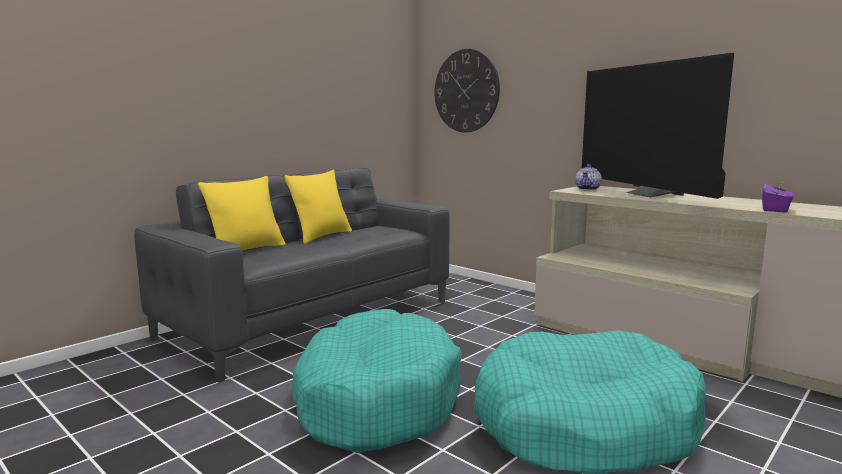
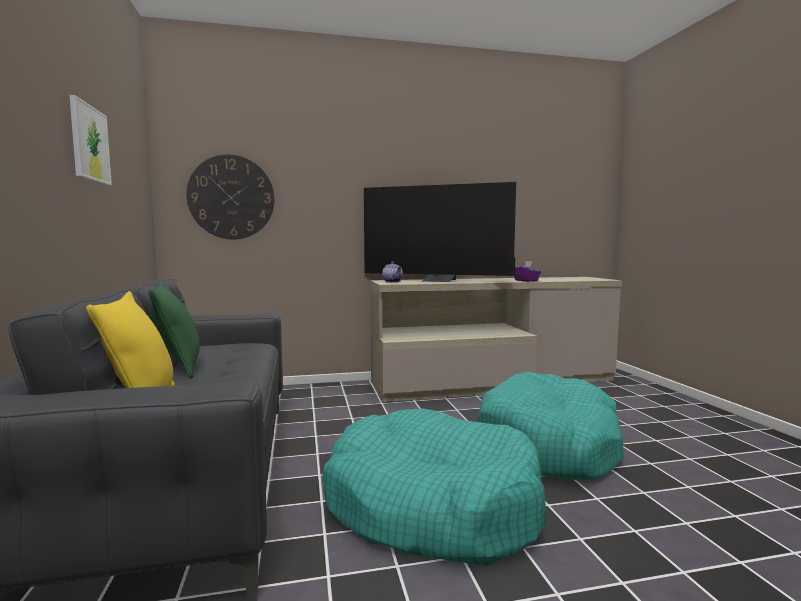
camera: 55 degrees left, 5 degrees down
yellow pillow [284,170,352,244] -> green pillow [148,282,200,379]
none -> picture [69,95,112,185]

